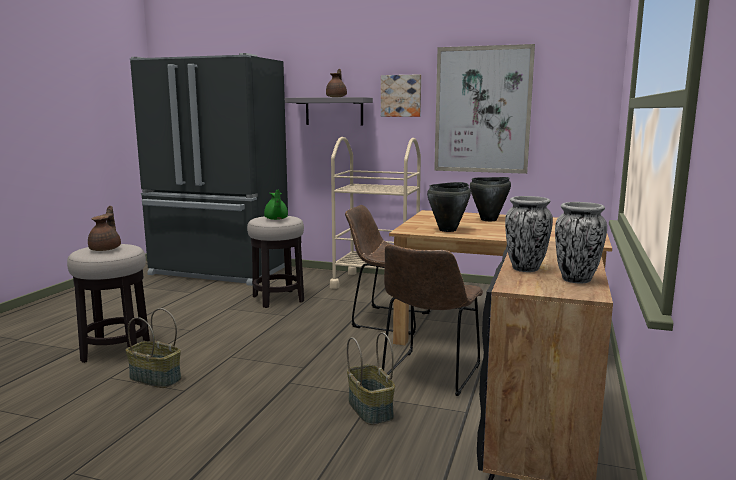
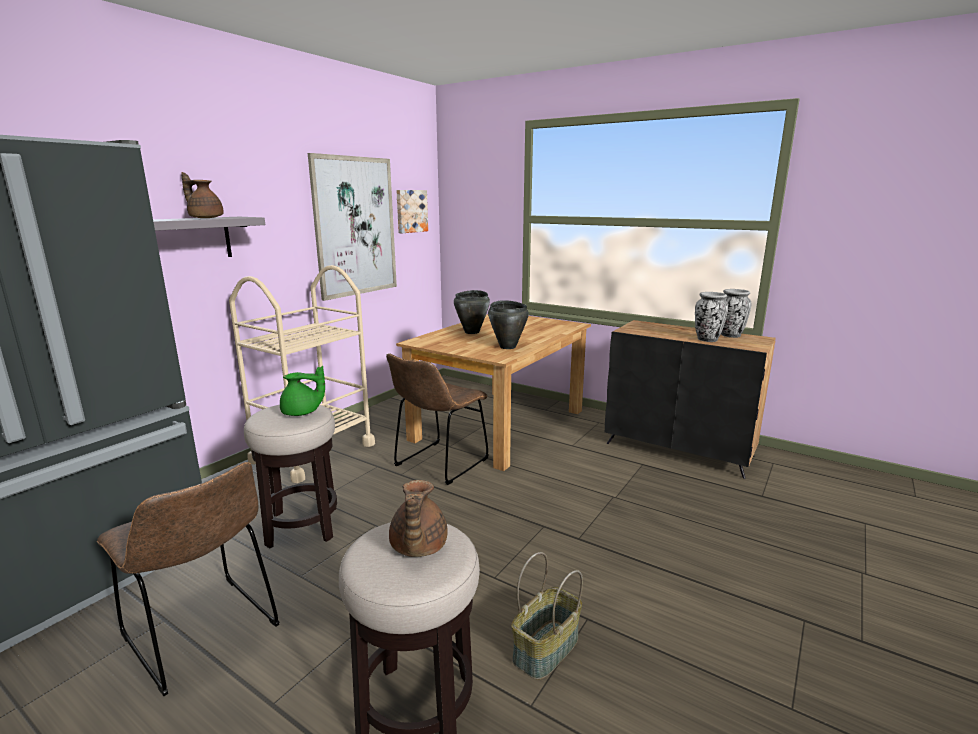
camera: 75 degrees left, 5 degrees up
brown teapot [88,206,121,251] -> brown teapot turned 105 degrees counterclockwise [389,480,448,557]
basket [347,332,395,425] -> none
picture [381,74,421,117] -> picture moved to [396,190,428,233]
brown chair [382,244,483,396] -> brown chair moved to [97,462,280,696]

